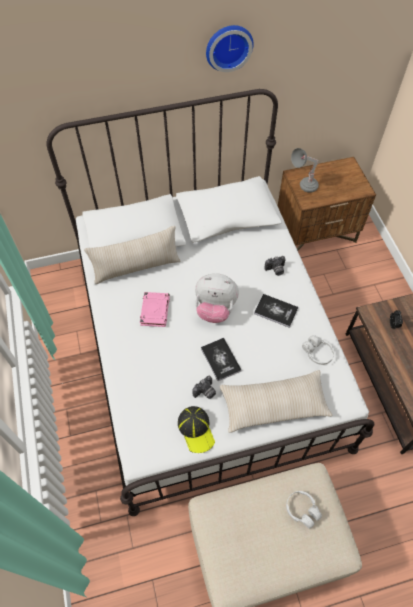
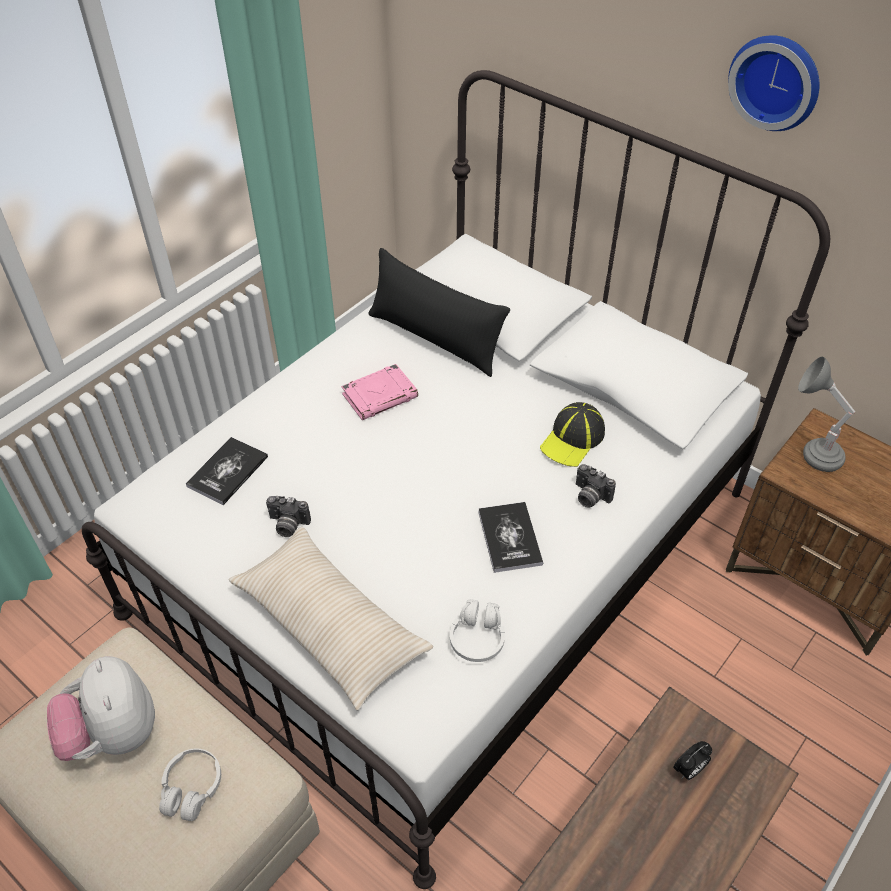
camera: 55 degrees right, 10 degrees down
beige pillow [84,226,180,284] -> black pillow [368,248,510,377]
cap [178,406,215,453] -> cap moved to [540,402,605,467]
plush toy [195,273,239,323] -> plush toy moved to [47,656,155,761]
book [201,338,242,381] -> book moved to [186,437,268,505]

